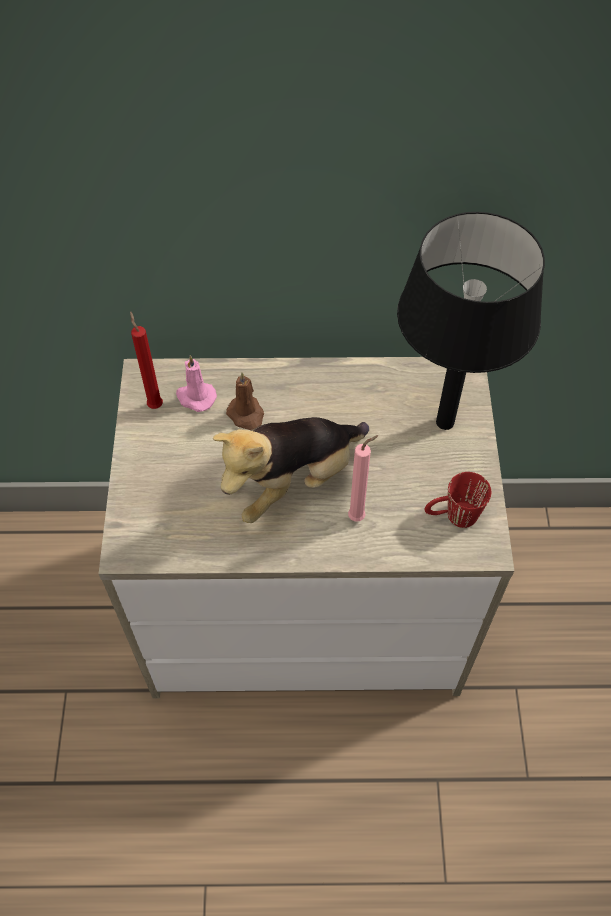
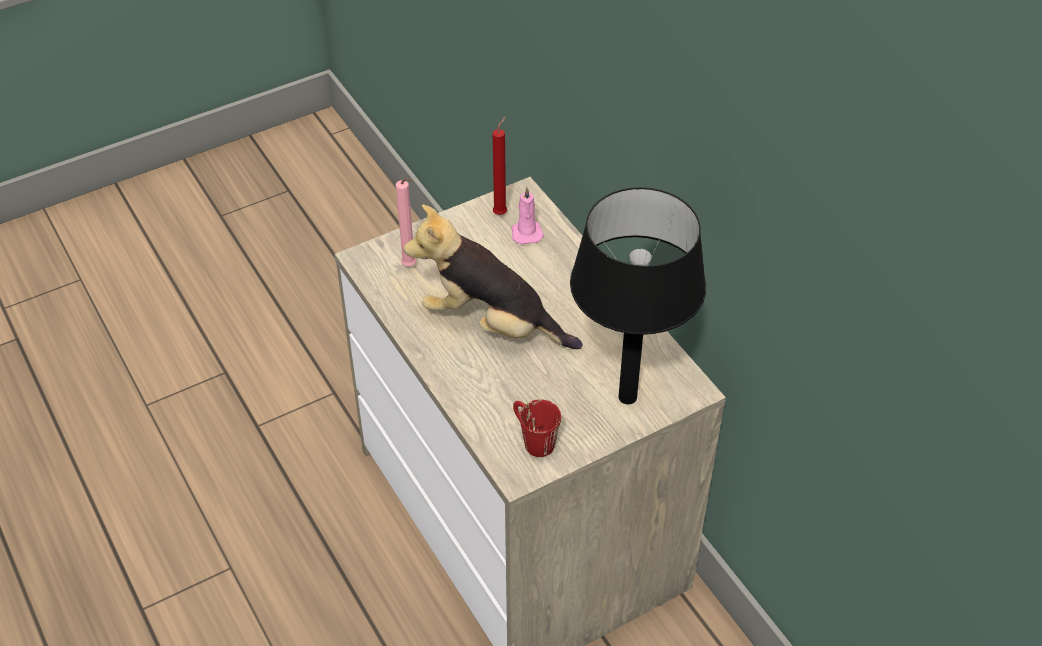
camera: 60 degrees right, 10 degrees down
brown candle [226,372,264,430] -> none
pink candle [348,435,379,522] -> pink candle moved to [396,178,416,267]

